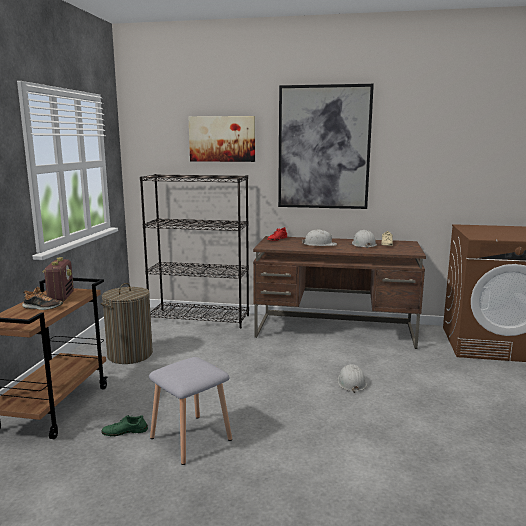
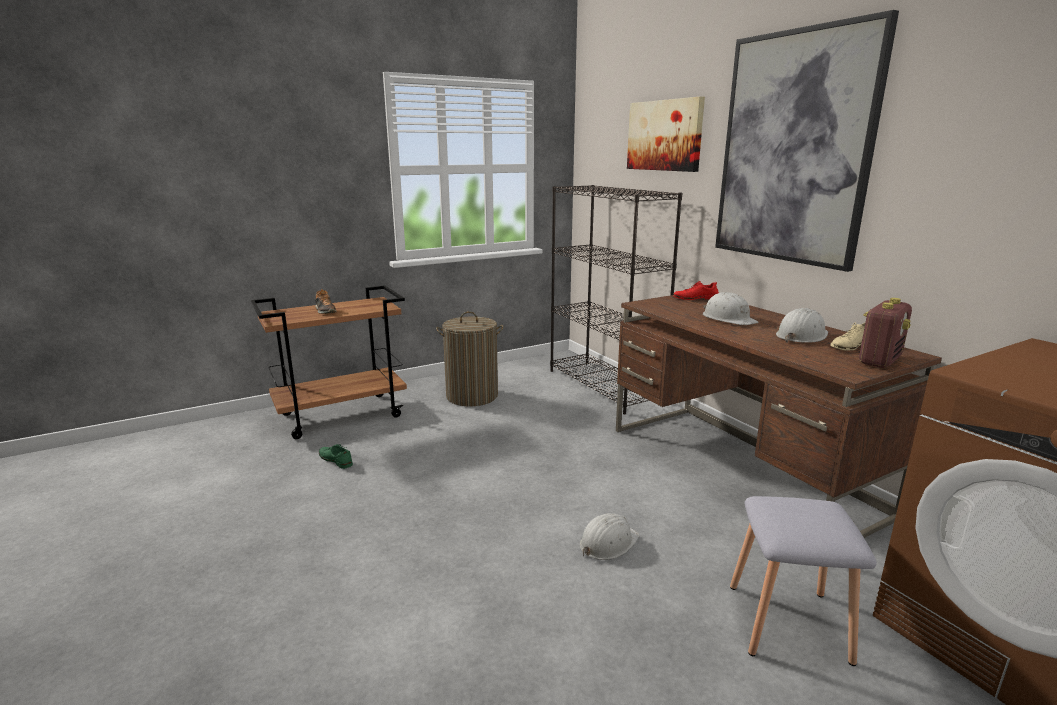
camera: 50 degrees right, 5 degrees up
radio [43,257,74,302] -> radio moved to [859,298,912,368]
grey stool [149,357,232,465] -> grey stool moved to [730,496,877,666]

